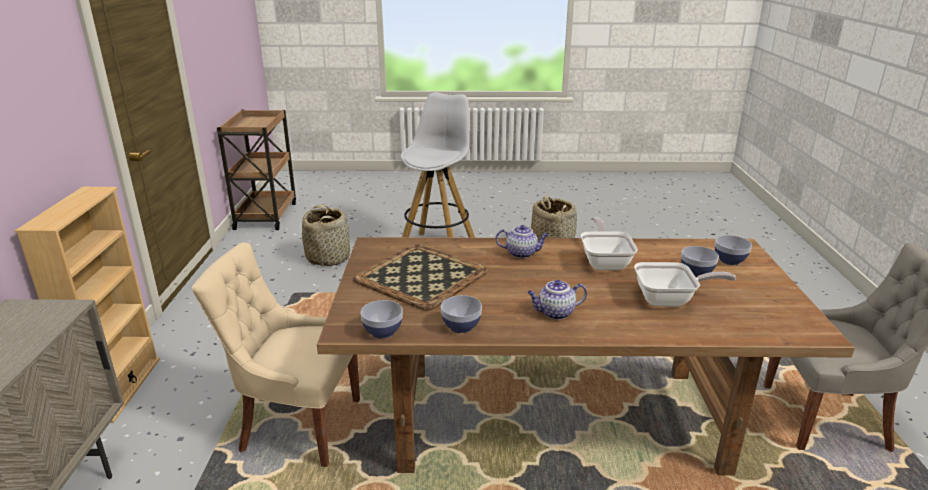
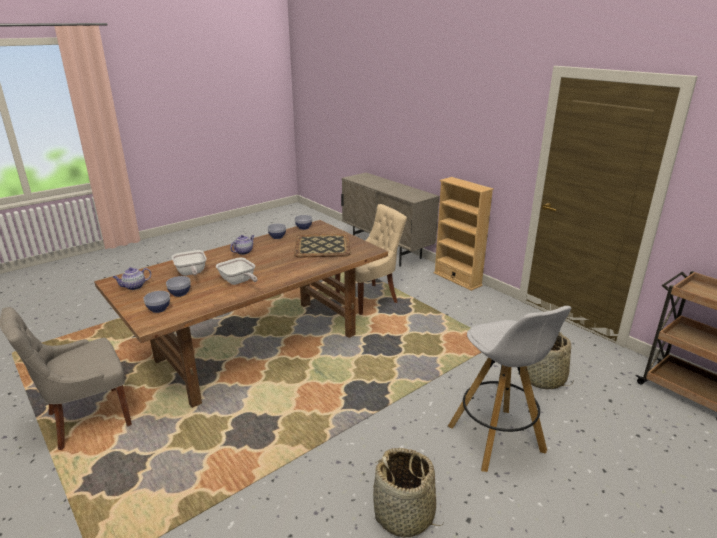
camera: 140 degrees right, 0 degrees up
teapot [496,225,549,258] -> teapot moved to [113,267,151,290]
frying pan [634,262,736,306] -> frying pan turned 75 degrees counterclockwise [172,250,207,276]

